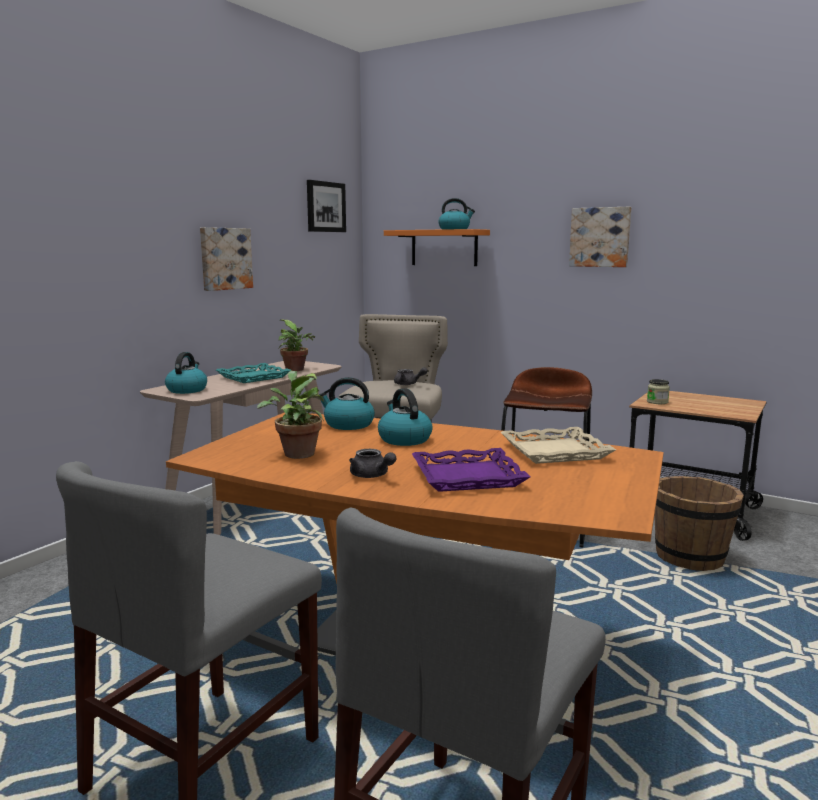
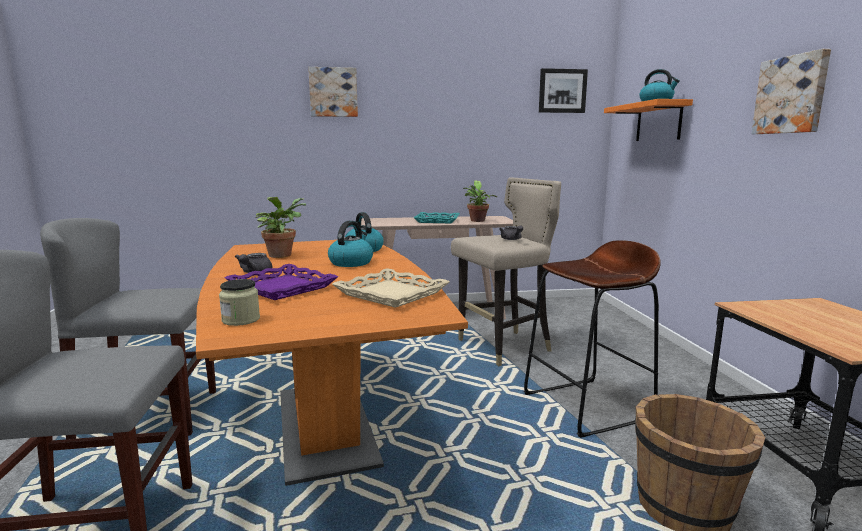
camera: 50 degrees right, 0 degrees up
kettle [165,352,207,394] -> none
picture [200,227,253,291] -> picture moved to [308,67,358,117]
jar [647,379,670,404] -> jar moved to [219,279,260,326]

